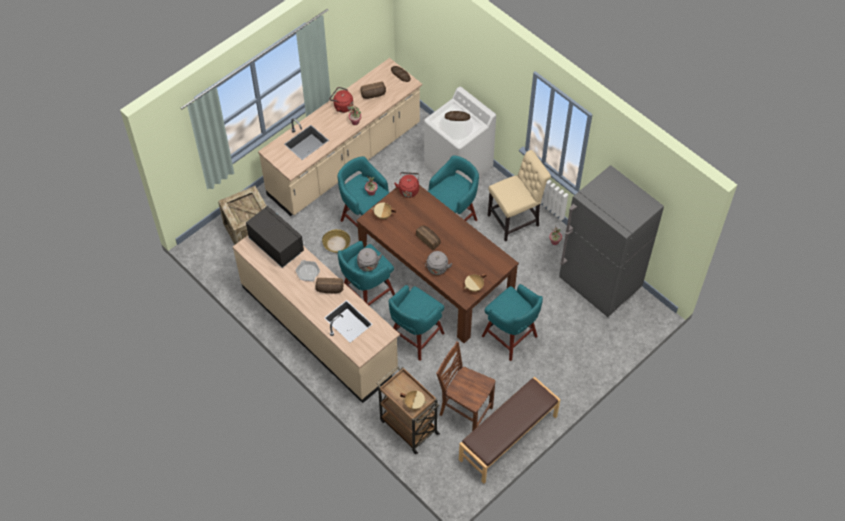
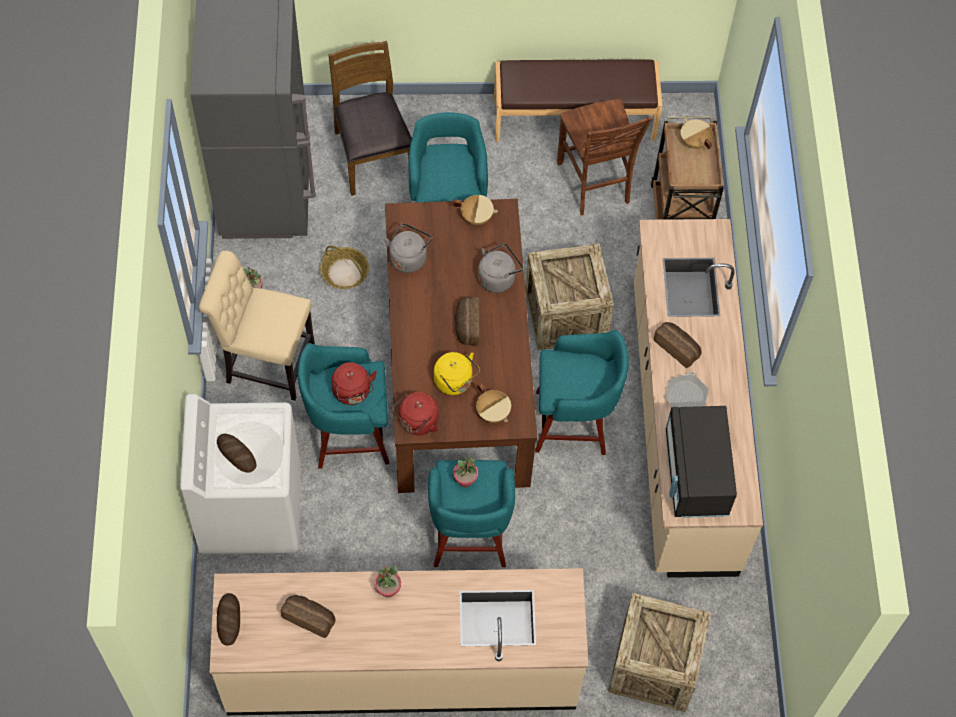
camera: 140 degrees left, 5 degrees up
basket [322,229,350,253] -> basket moved to [320,246,369,289]
red kettle [329,87,353,113] -> red kettle moved to [331,362,377,405]
grey kettle [357,248,382,272] -> grey kettle moved to [384,223,432,273]
turquoise stool [389,285,445,361] -> crate [525,244,614,351]
none -> brown chair [328,41,412,196]
none -> yellow kettle [434,352,480,395]

